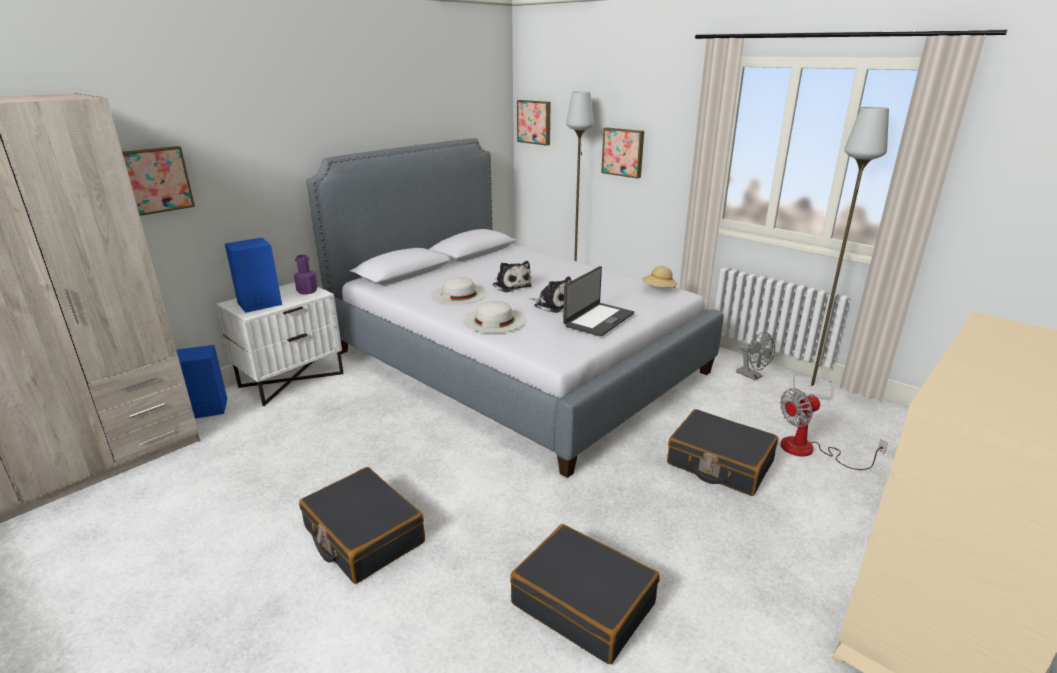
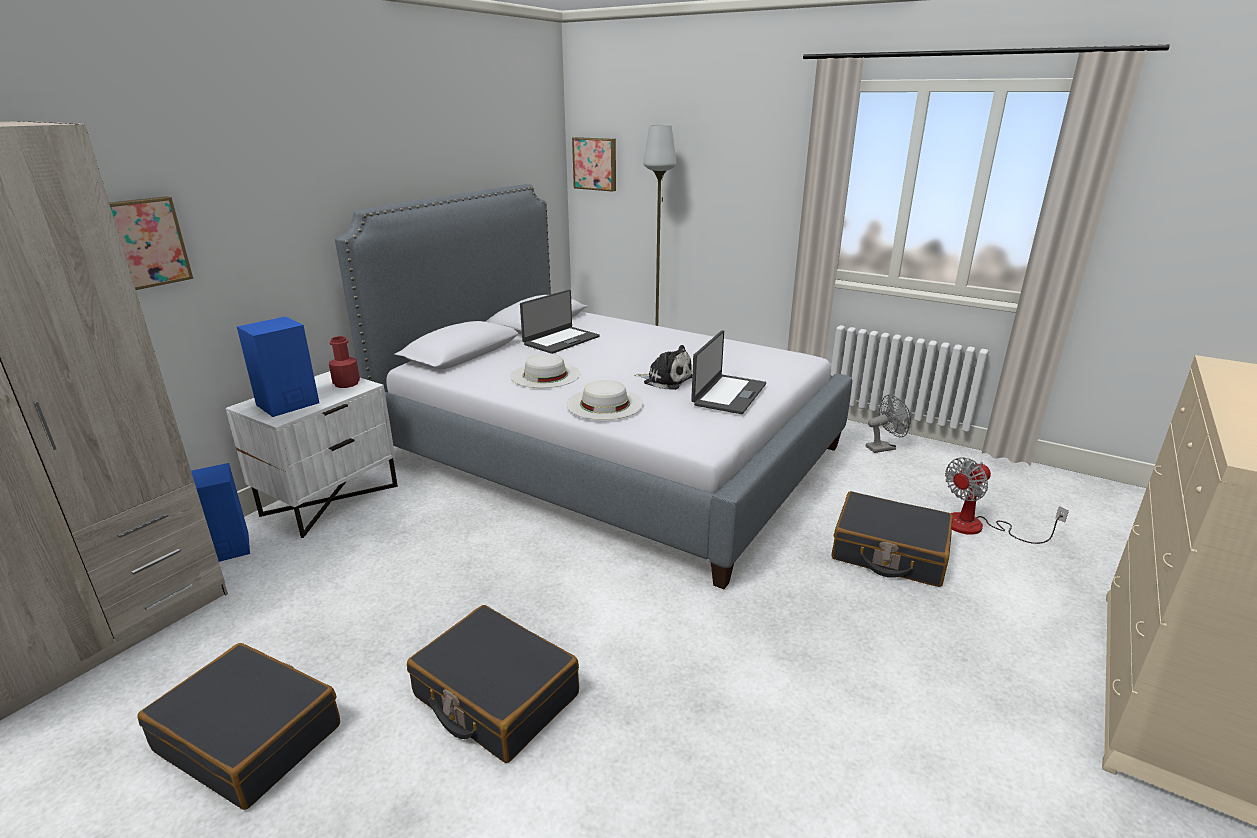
camera: 10 degrees left, 0 degrees up
purple bottle [294,255,318,295] -> red bottle [329,336,360,388]
plush toy [493,261,532,292] -> none
black suitcase [510,524,659,664] -> black suitcase moved to [137,643,340,810]
picture [601,128,644,179] -> none
beige hat [642,266,678,288] -> none
grey fan [736,332,775,380] -> grey fan turned 60 degrees counterclockwise [866,394,911,453]
grey floor lamp [793,107,889,401] -> none
none -> laptop [520,290,600,354]

